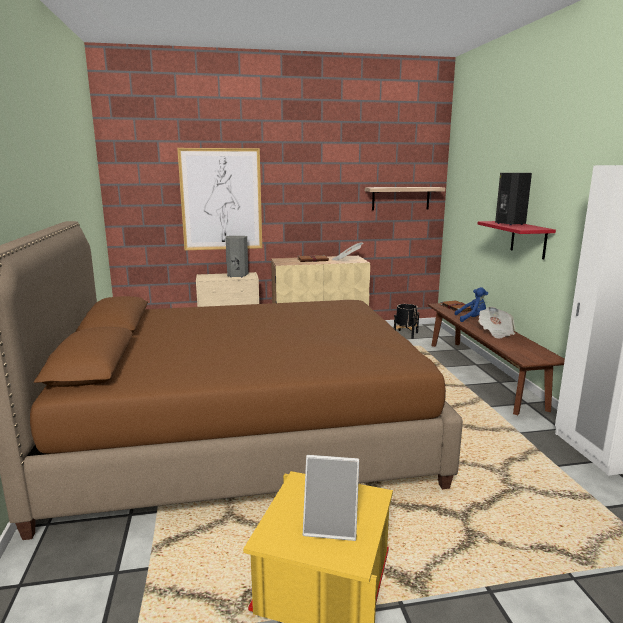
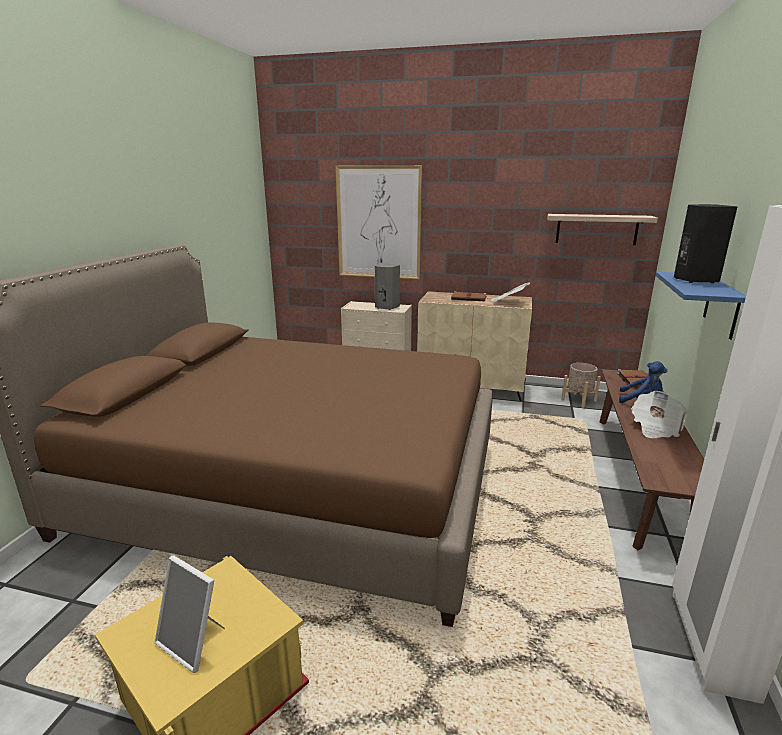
camera: 25 degrees right, 5 degrees up
black planter [394,304,419,339] -> beige planter [561,363,601,408]
red shelf [478,221,556,259] -> blue shelf [656,272,746,340]

